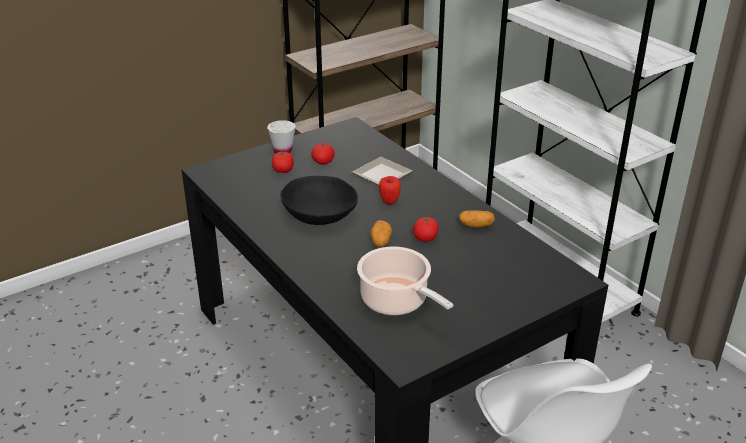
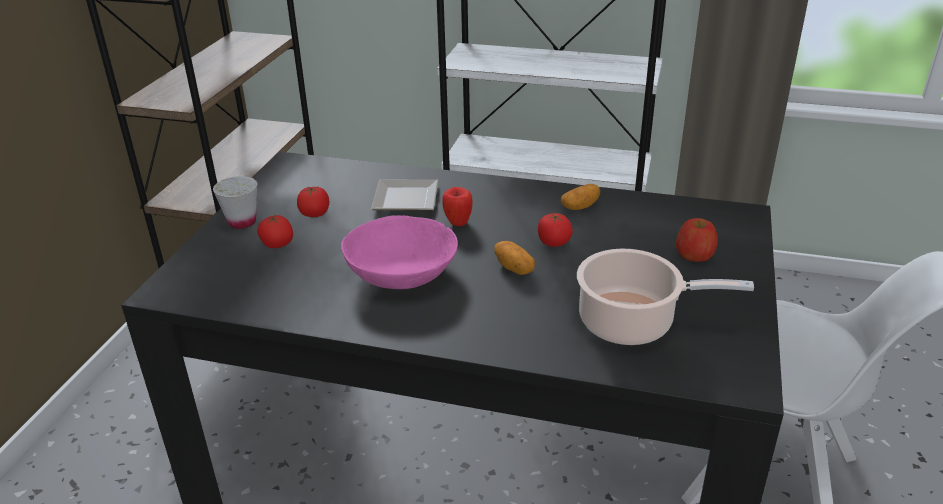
camera: 40 degrees left, 0 degrees up
black bowl [280,176,358,225] -> pink bowl [341,215,458,289]
none -> apple [676,218,718,262]

